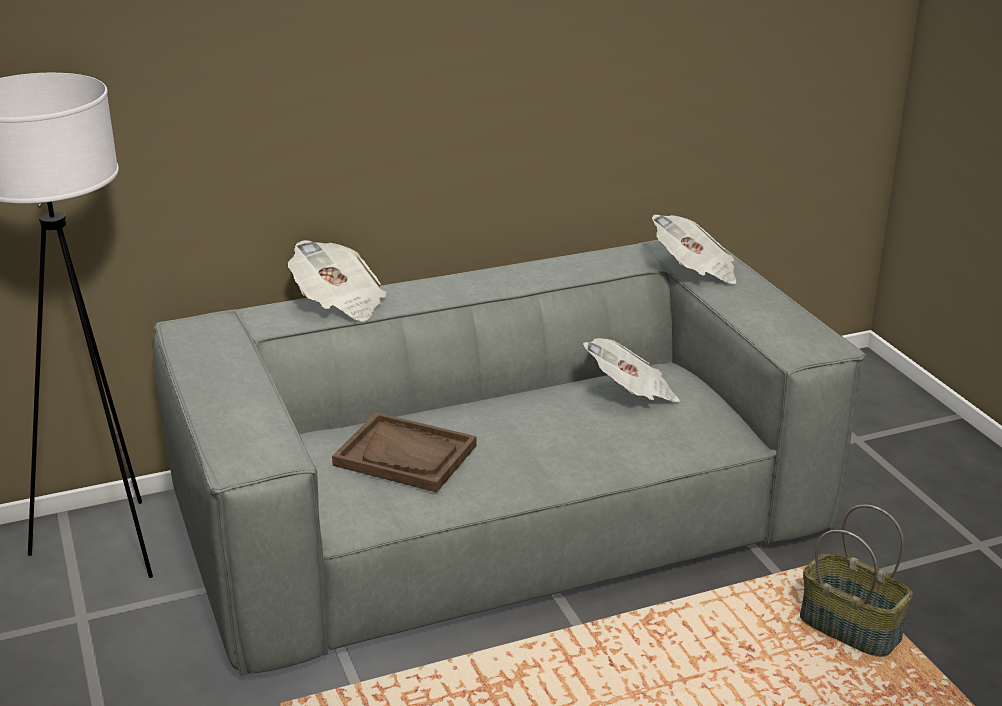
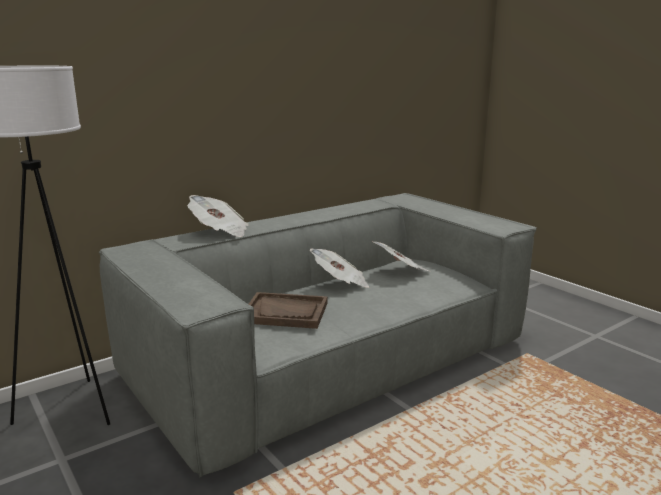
camera: 15 degrees left, 10 degrees down
newspaper [652,214,736,284] -> newspaper moved to [310,248,369,288]
basket [800,505,913,657] -> none

